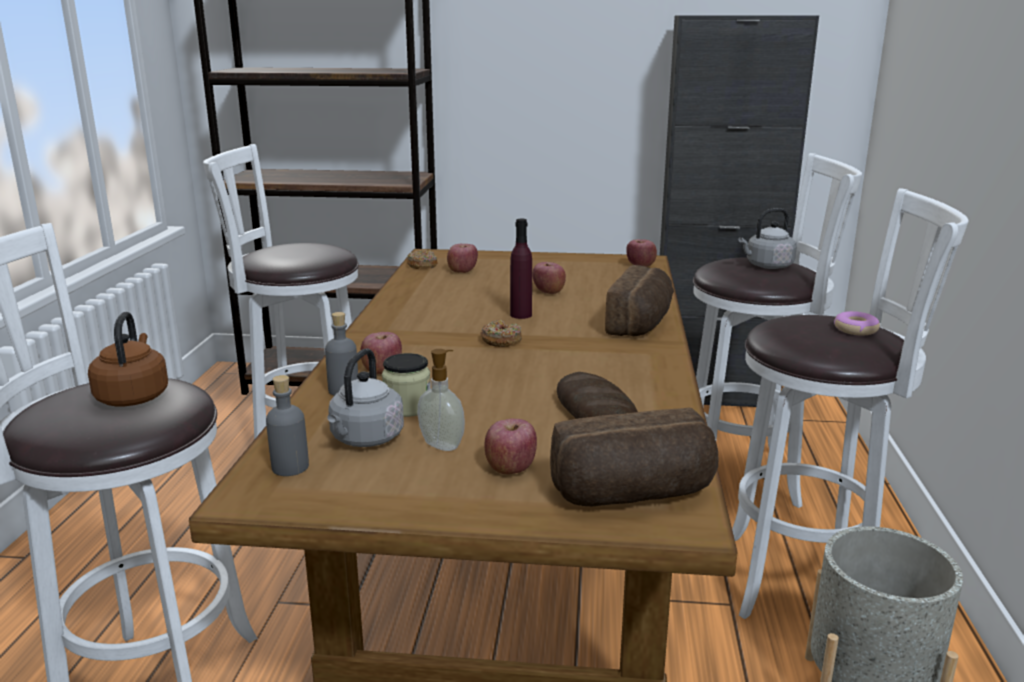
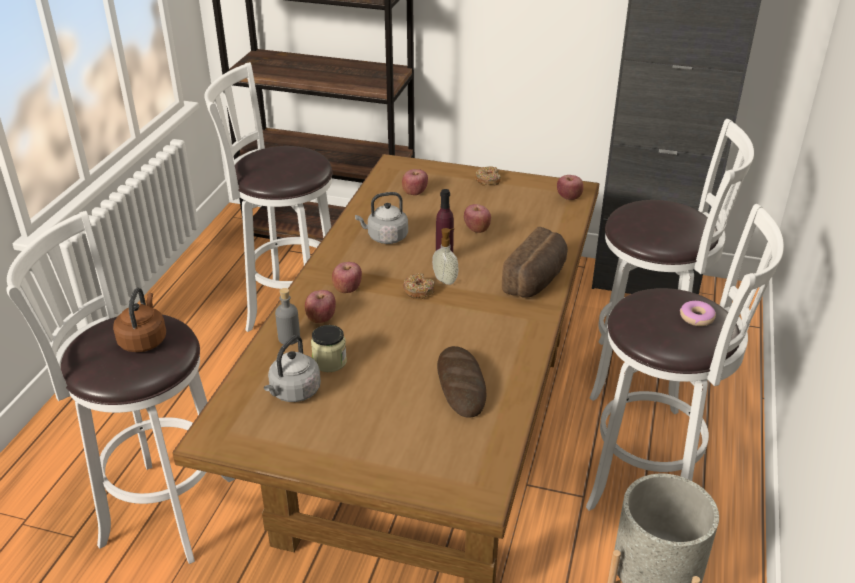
camera: 10 degrees right, 15 degrees up
grey bottle [266,375,309,476] -> none
donut [406,250,437,269] -> donut moved to [475,167,501,186]
soap dispenser [418,349,465,451] -> soap dispenser moved to [432,228,459,285]
apple [484,419,537,475] -> apple moved to [332,262,362,293]
bread [550,408,718,506] -> none
grey kettle [739,208,797,269] -> grey kettle moved to [355,192,408,244]

